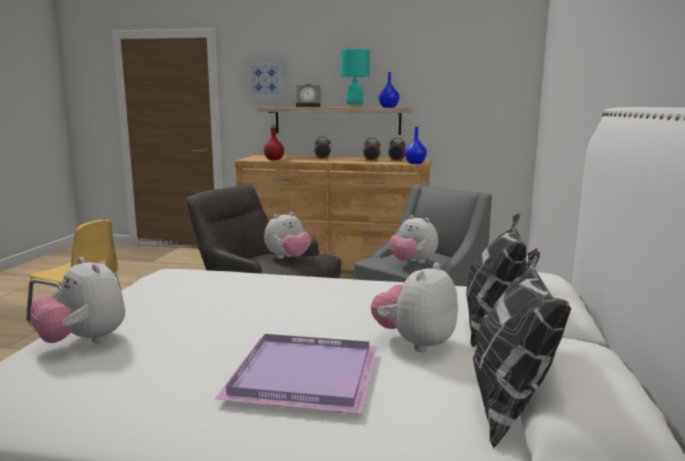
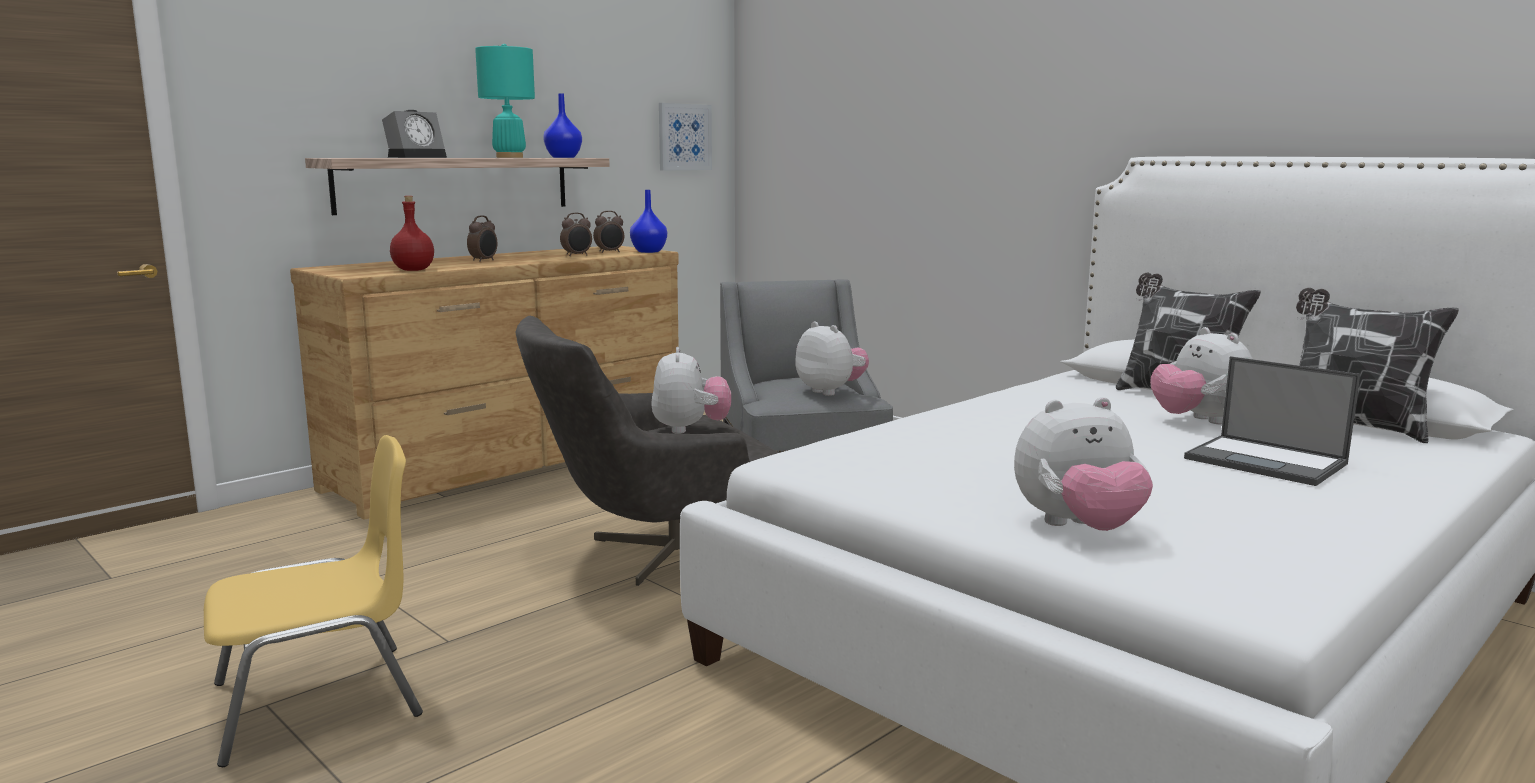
camera: 55 degrees left, 0 degrees up
purple tray [215,334,377,413] -> laptop [1184,356,1360,486]
picture [246,59,285,99] -> picture moved to [659,103,712,170]
plush toy [389,215,438,264] -> plush toy turned 120 degrees counterclockwise [795,321,869,396]

